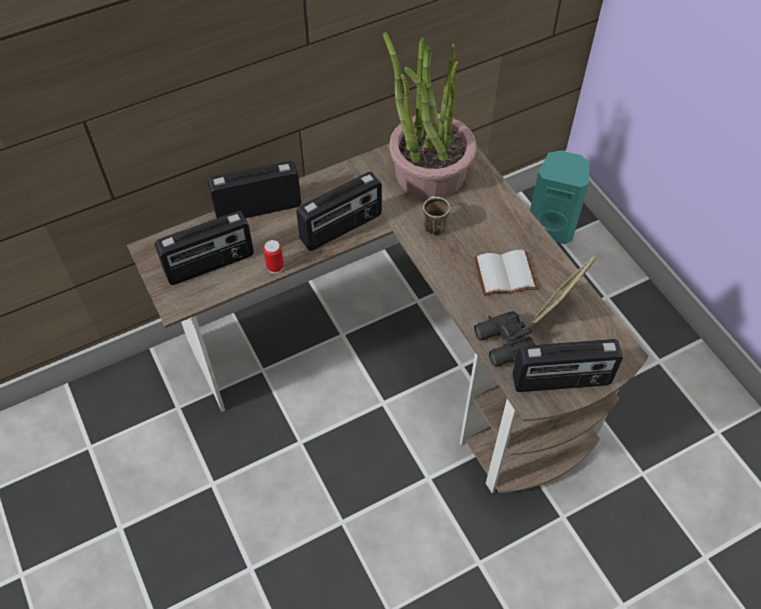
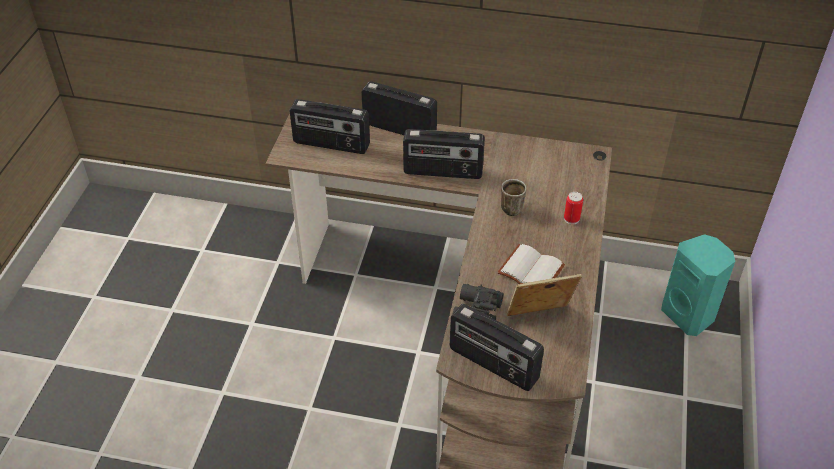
camera: 40 degrees right, 10 degrees down
can [263,240,284,274] -> can moved to [564,192,583,225]
potted plant [383,32,476,199] -> none

